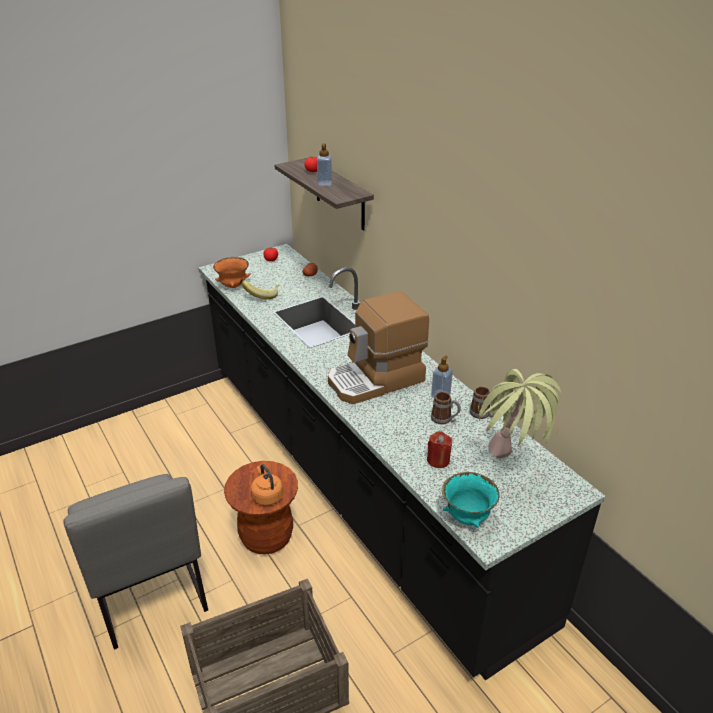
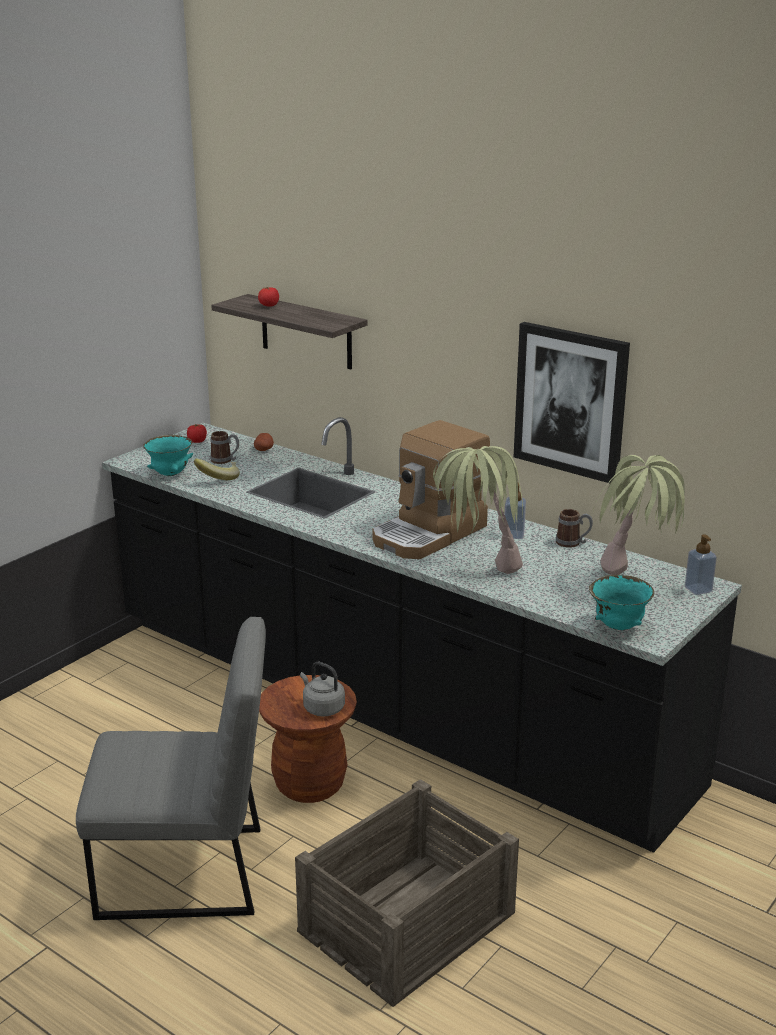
camera: 20 degrees left, 10 degrees down
grey chair [63,474,208,650] -> grey chair turned 45 degrees counterclockwise [76,617,266,920]
orange bowl [213,257,250,288] -> turquoise bowl [143,435,193,476]
orange kettle [251,464,283,506] -> grey kettle [300,662,345,717]
soap dispenser [317,143,332,186] -> soap dispenser moved to [685,535,717,595]
red candle [427,431,453,468] -> none
mug [431,392,461,424] -> mug moved to [210,431,239,464]
none -> potted plant [433,446,523,574]
none -> picture [514,322,630,483]

